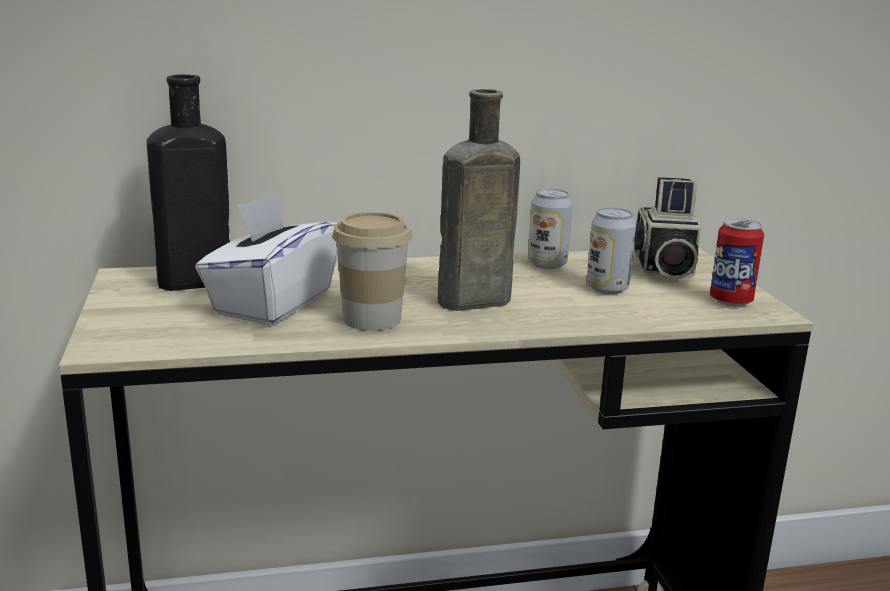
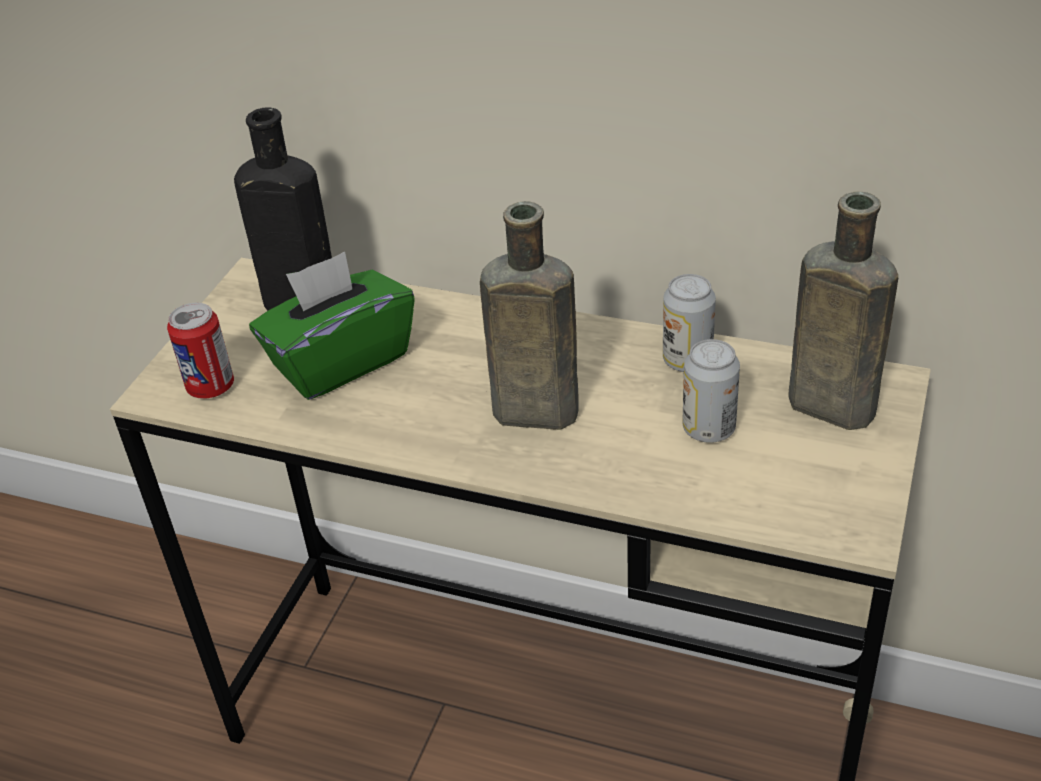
camera: 35 degrees right, 20 degrees up
white tissue box [195,192,337,325] -> green tissue box [249,251,415,400]
cup [332,212,412,331] -> none
camera [634,177,701,279] -> brown bottle [788,192,898,430]
can [710,218,764,306] -> can moved to [167,303,234,399]

